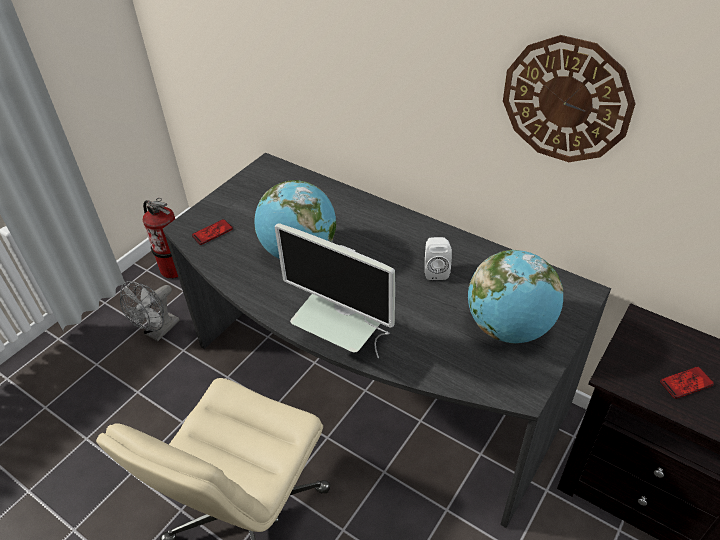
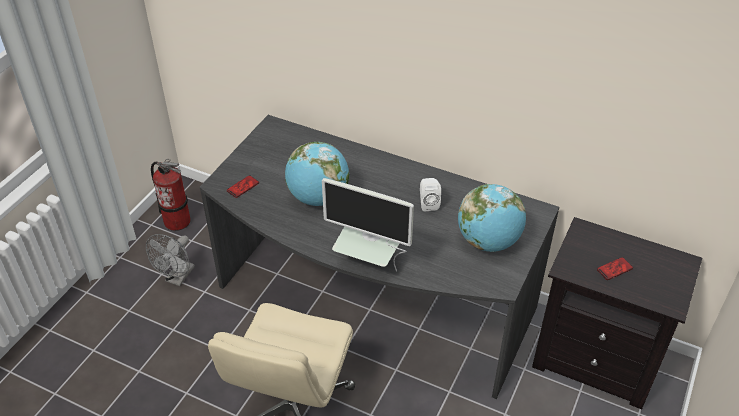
camera: 10 degrees left, 0 degrees up
wall clock [503,35,636,162] -> none

